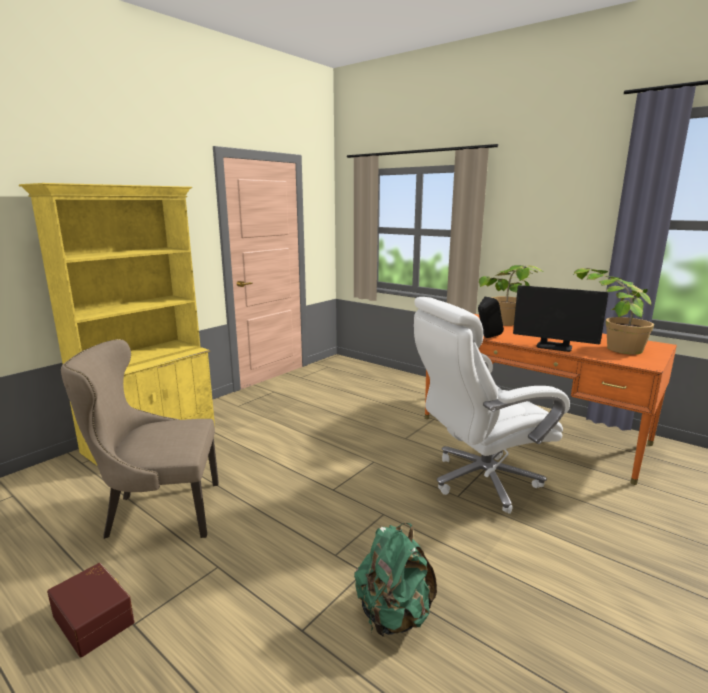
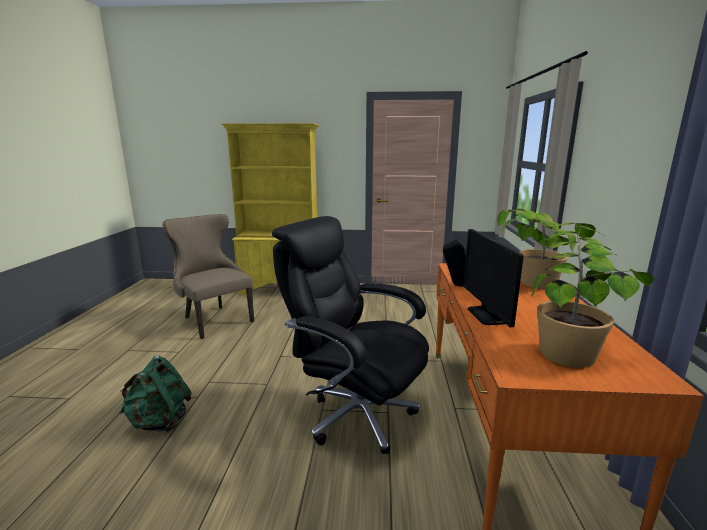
camera: 55 degrees right, 0 degrees up
brown storage box [47,563,134,658] -> none
white office chair [414,297,570,514] -> black office chair [272,216,429,454]

